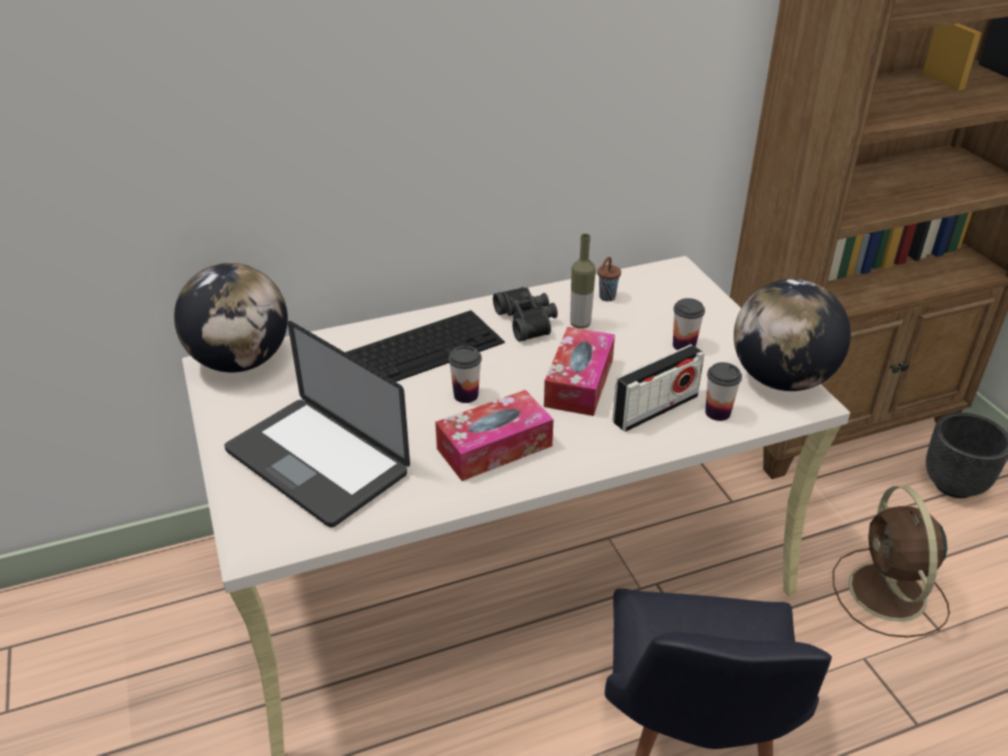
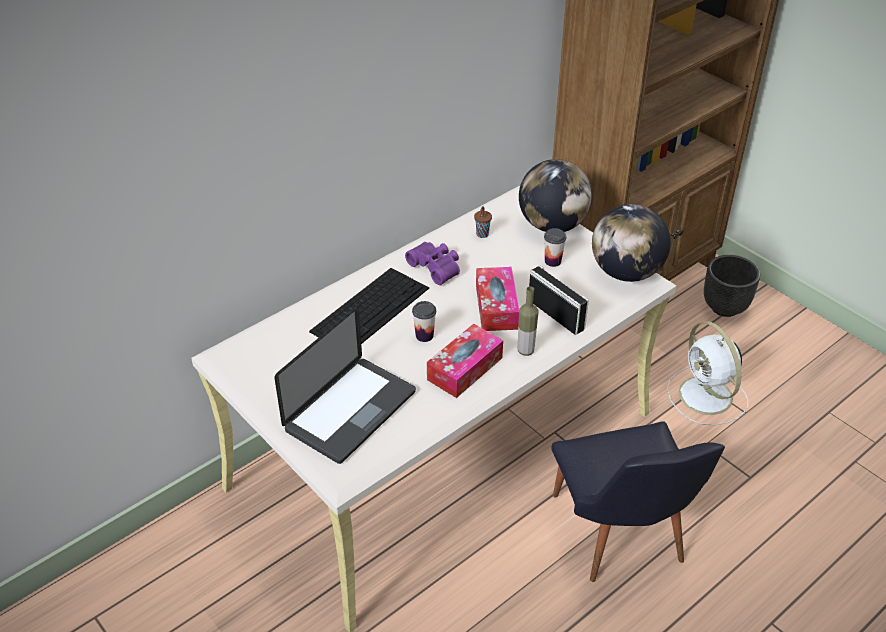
camera: 20 degrees left, 5 degrees up
globe [174,263,288,372] -> globe moved to [519,159,592,232]
laptop [224,321,410,528] -> laptop turned 75 degrees counterclockwise [274,306,416,464]
black binoculars [493,287,558,342] -> purple binoculars [405,242,460,285]
bottle [570,234,596,329] -> bottle moved to [518,286,539,356]
radio [613,344,704,432] -> radio turned 75 degrees counterclockwise [529,265,589,335]
cup [705,362,742,421] -> none
brown fan [833,486,950,638] -> white fan [667,321,748,425]

